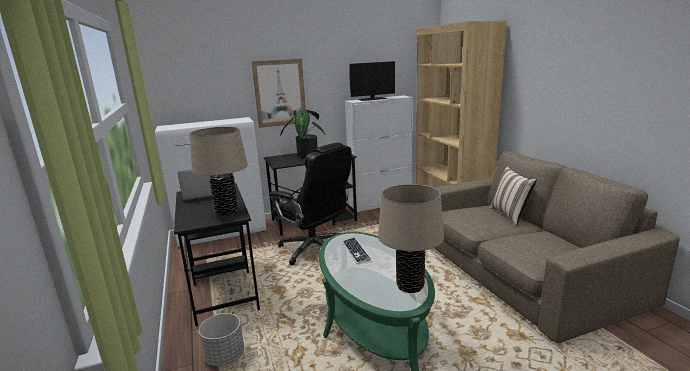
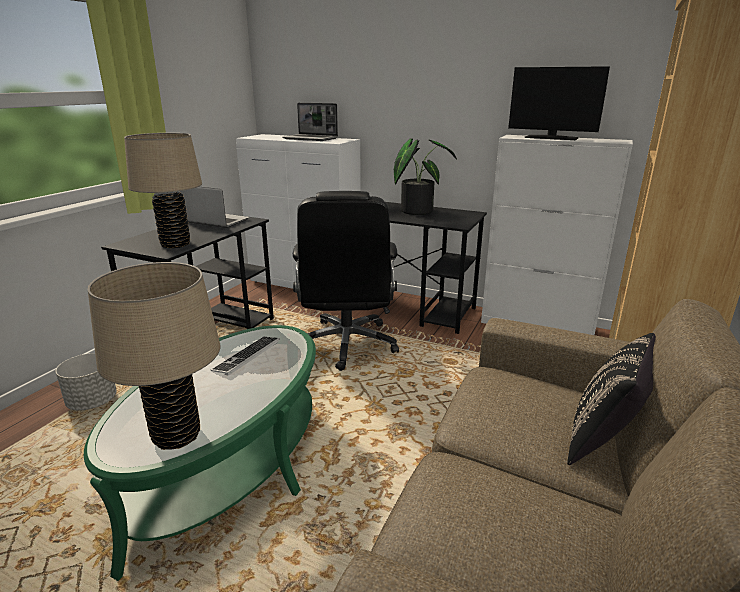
camera: 45 degrees right, 5 degrees up
picture [251,59,306,128] -> none
beige pillow [490,167,537,225] -> black pillow [567,333,656,465]
none -> laptop [282,103,338,141]

